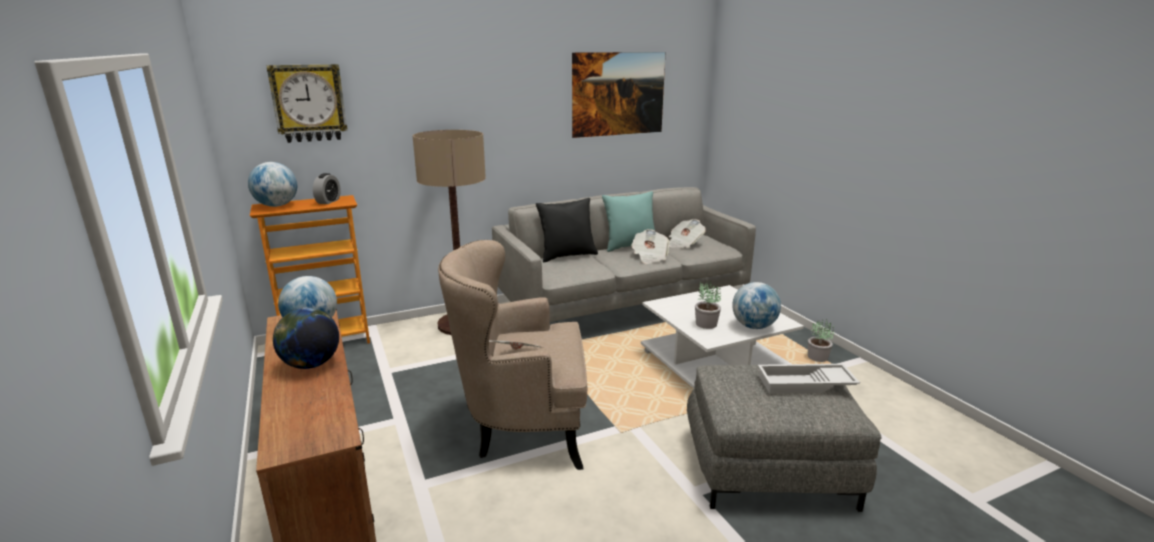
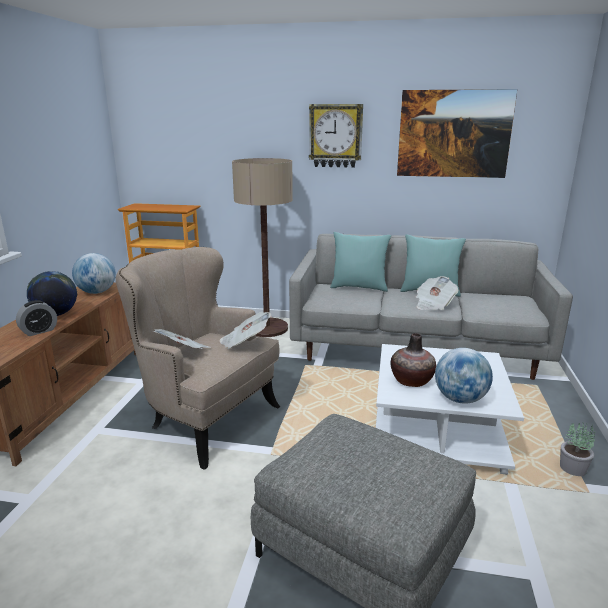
camera: 35 degrees right, 0 degrees up
globe [248,162,297,207] -> none
wall clock [266,64,347,143] -> wall clock moved to [309,104,363,168]
alarm clock [313,173,341,204] -> alarm clock moved to [16,300,57,336]
black pillow [536,198,598,262] -> turquoise pillow [330,232,391,292]
newspaper [669,219,706,248] -> newspaper moved to [219,312,271,349]
potted plant [695,281,721,329] -> vase [390,333,436,387]
white tray [758,364,860,394] -> none

